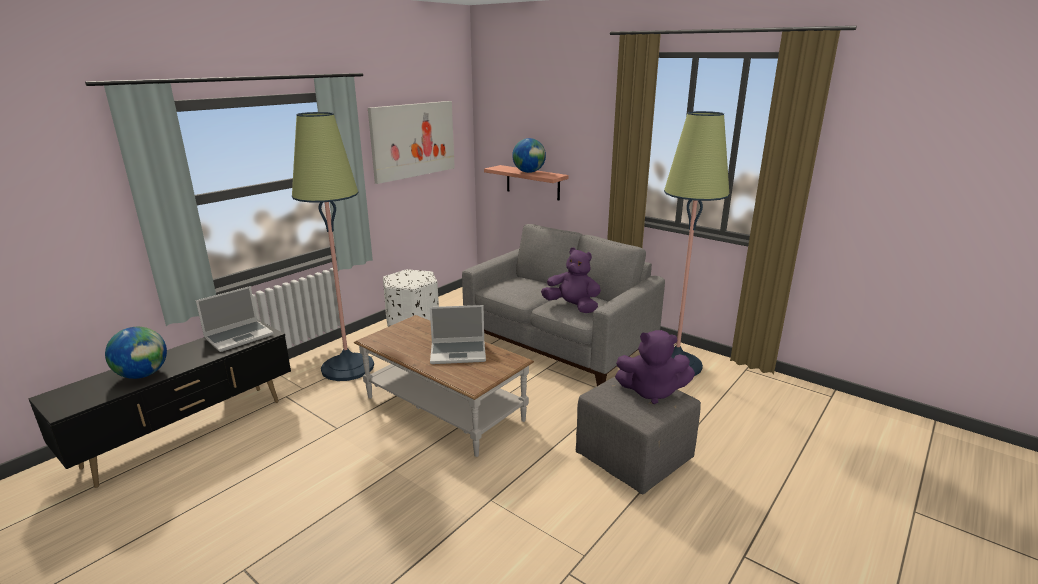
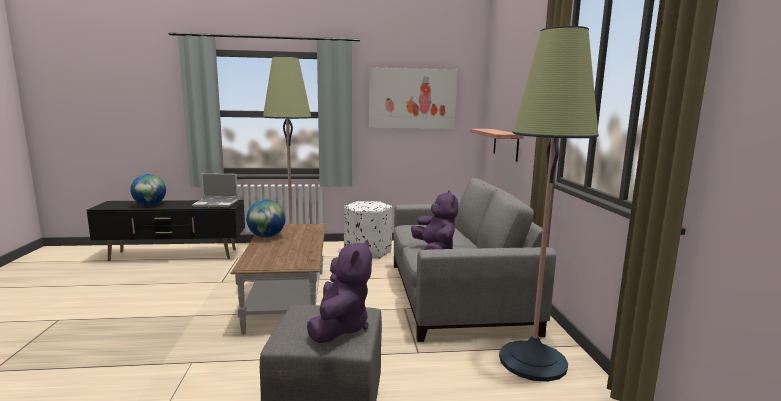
camera: 45 degrees right, 10 degrees down
laptop [430,305,486,364] -> none
globe [512,138,546,173] -> globe moved to [246,199,286,238]
purple plush toy [615,330,695,404] -> purple plush toy turned 135 degrees counterclockwise [307,240,372,343]

